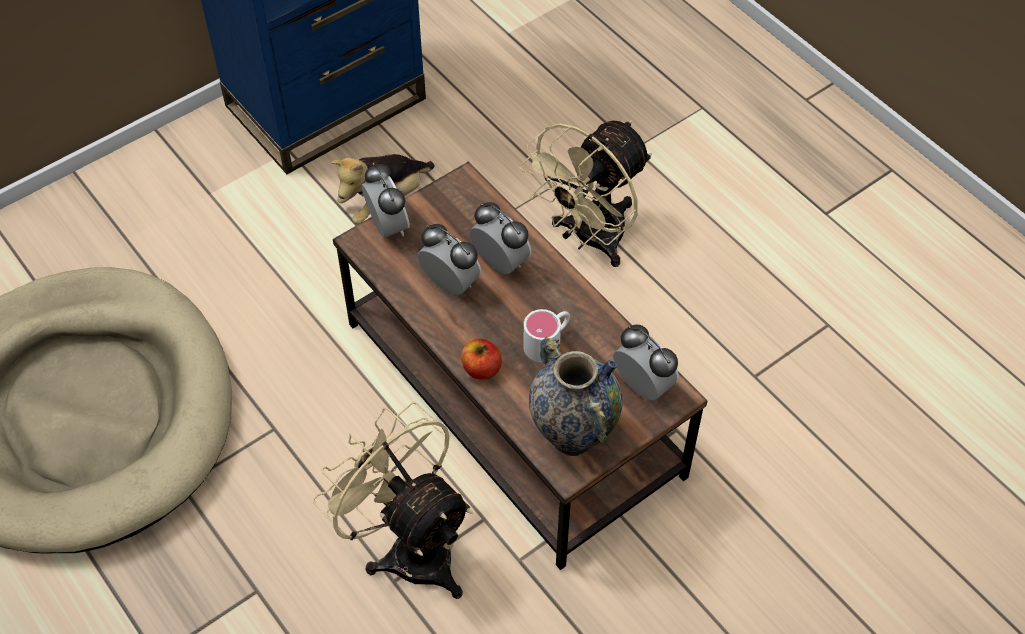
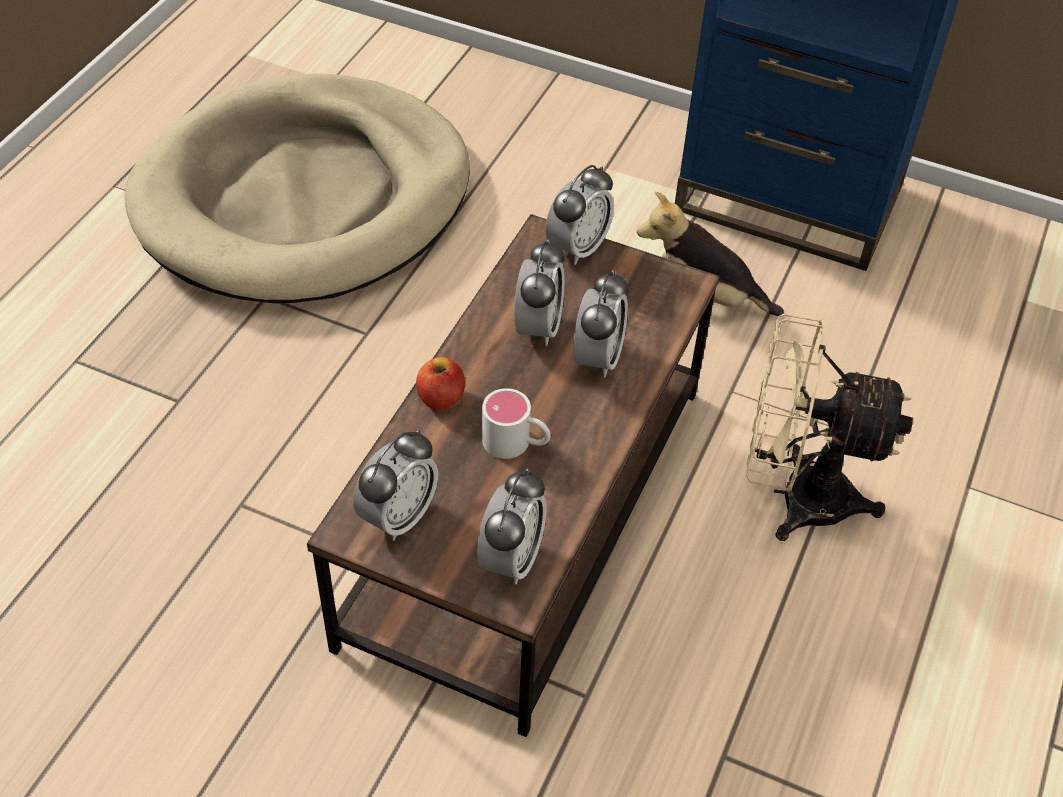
camera: 60 degrees right, 5 degrees down
beige fan [313,402,473,599] -> none
vase [529,336,623,456] -> alarm clock [353,430,438,541]

